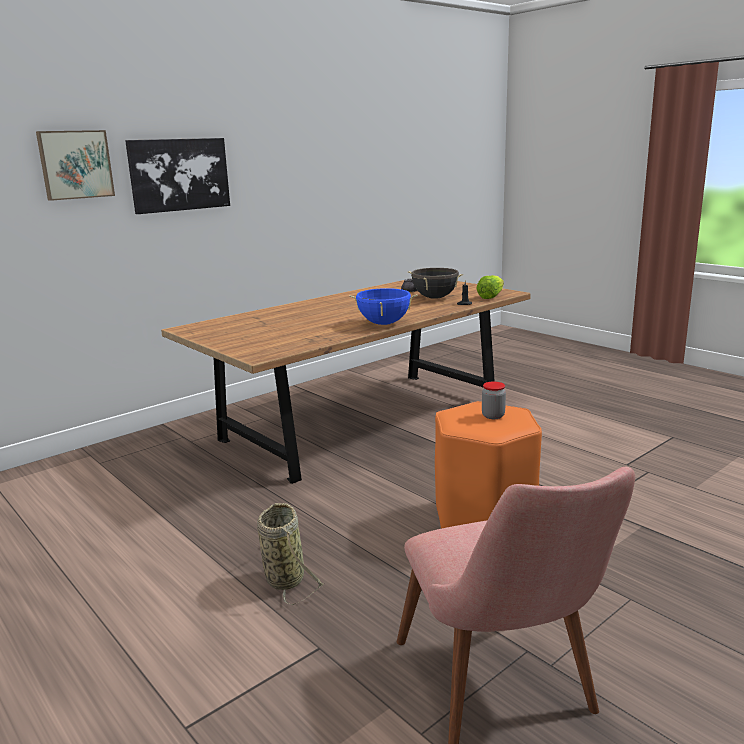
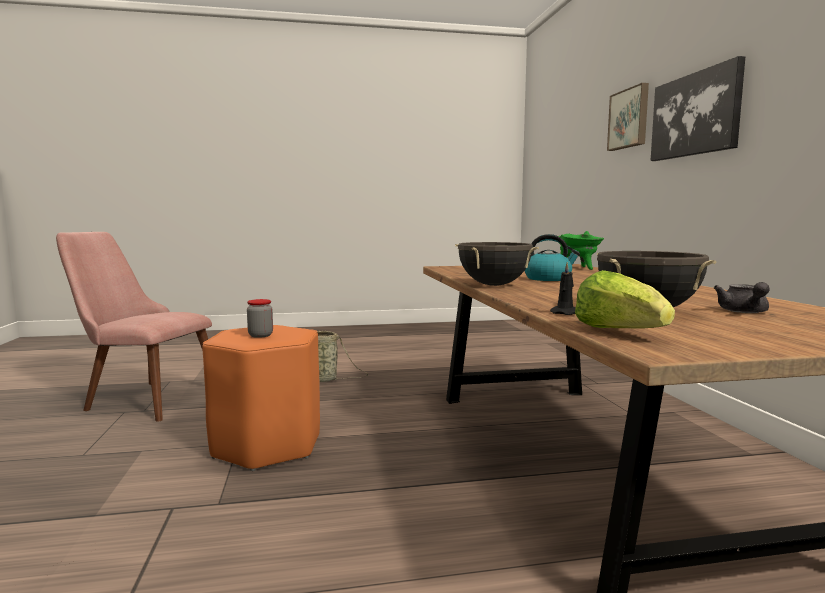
camera: 120 degrees right, 10 degrees down
blue cooking pot [349,288,417,325] -> black cooking pot [455,242,539,286]
none -> kettle [525,234,580,281]
none -> green cooking pot [559,231,604,270]

